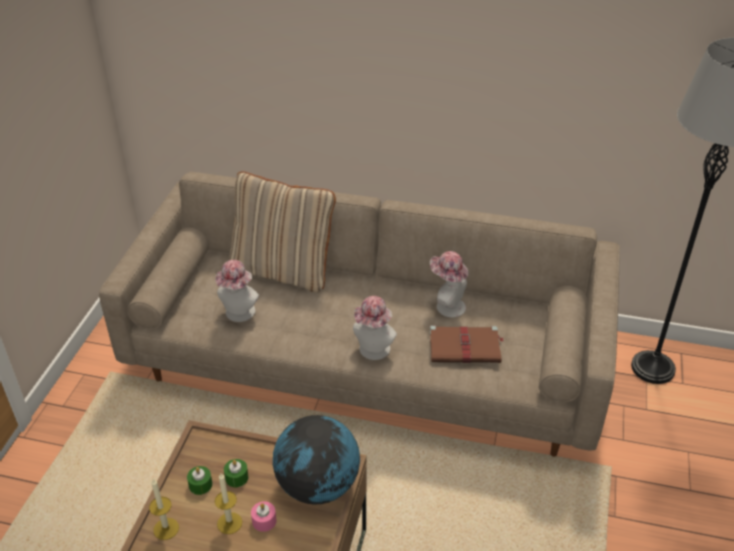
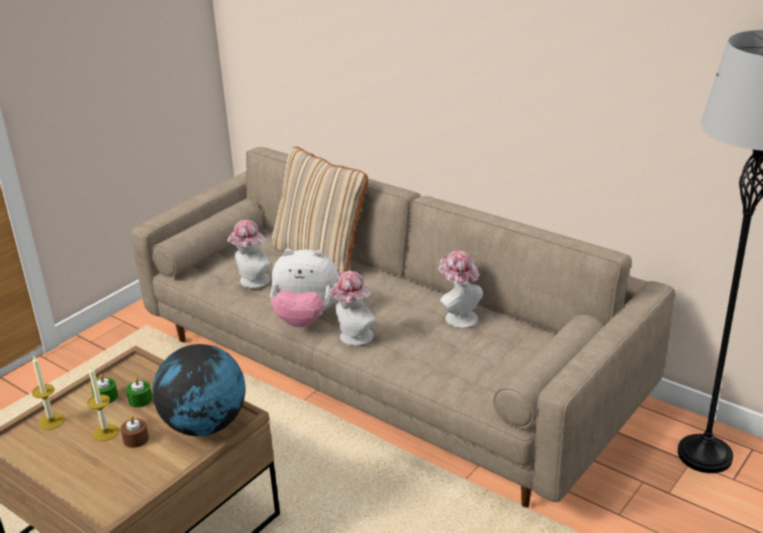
camera: 25 degrees right, 10 degrees down
pink candle [251,501,276,532] -> brown candle [121,416,149,448]
brown book [430,326,504,363] -> none
none -> plush toy [270,249,339,327]

